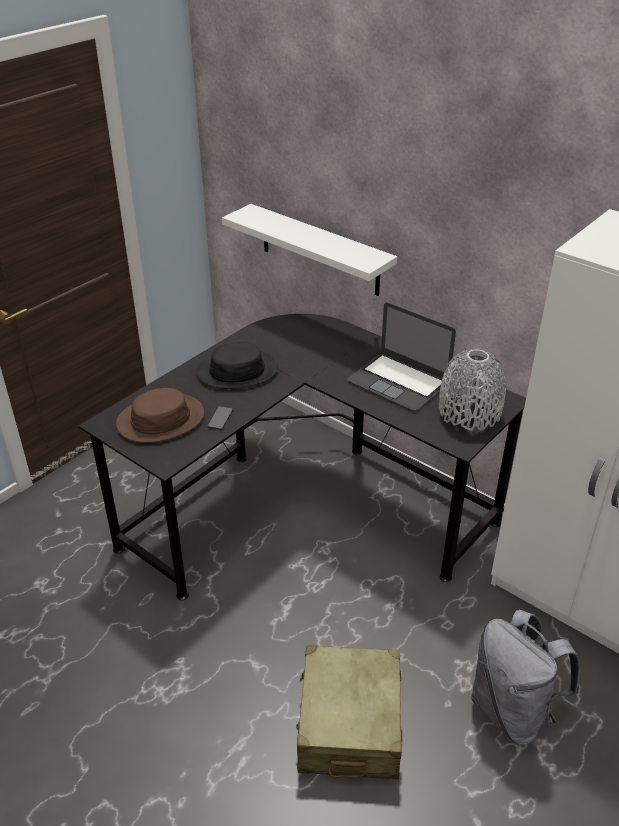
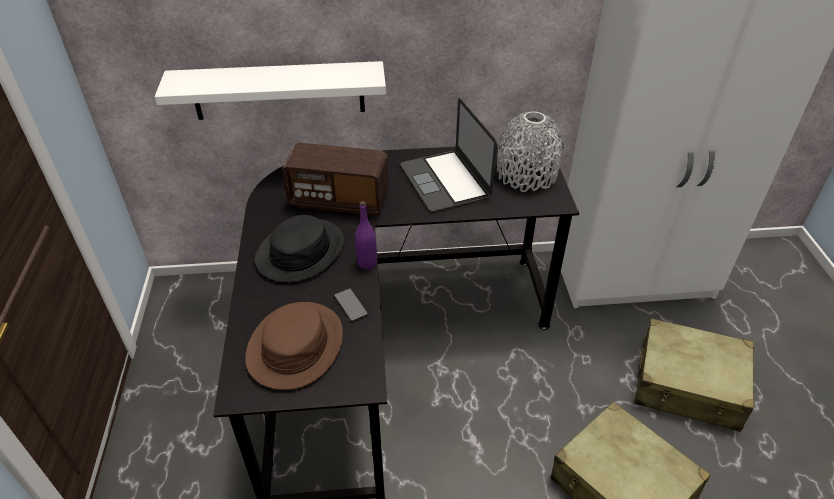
camera: 45 degrees left, 5 degrees up
laptop [347,303,456,411] -> laptop turned 75 degrees clockwise [401,98,497,212]
grey backpack [471,609,580,745] -> beige suitcase [635,318,754,432]
none -> radio [282,143,389,215]
none -> purple bottle [355,201,377,270]

